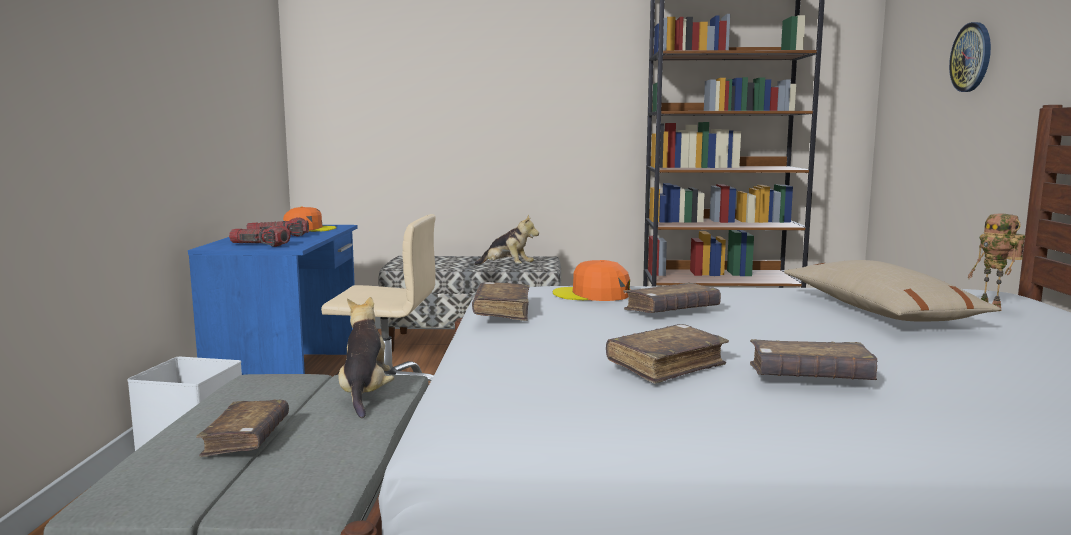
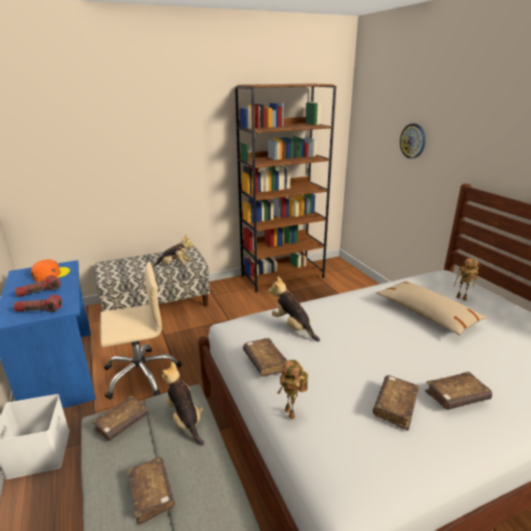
camera: 25 degrees left, 15 degrees up
orange cap [553,260,630,301] -> plush toy [268,276,320,342]
brown book [623,283,721,313] -> brown book moved to [92,395,149,441]
none -> toy robot [277,360,308,419]

